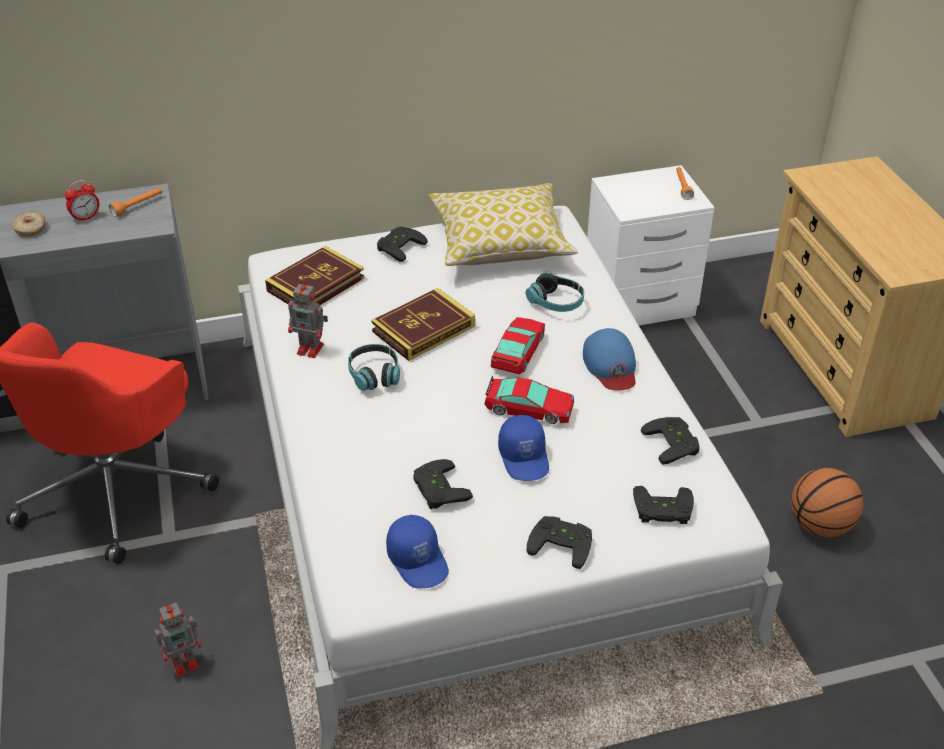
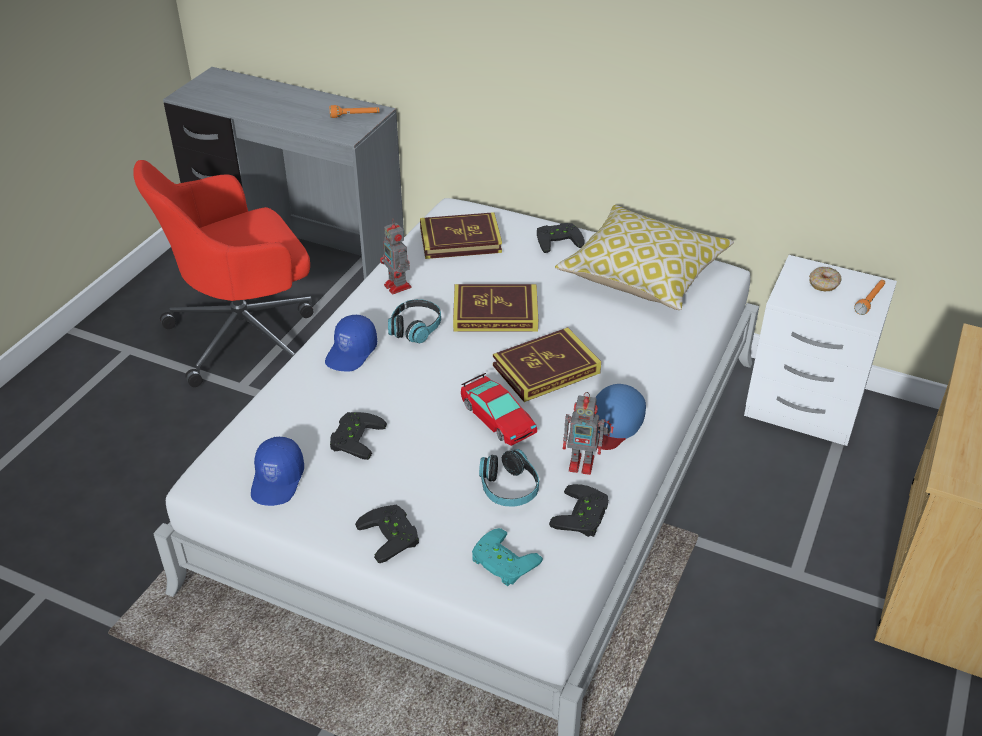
camera: 40 degrees right, 0 degrees up
donut [12,211,46,237] -> donut moved to [809,267,841,291]
alarm clock [65,180,99,223] -> none
toy robot [155,602,201,677] -> toy robot moved to [563,392,608,475]
toy car [491,317,545,374] -> book [493,327,601,402]
blue cap [498,415,549,481] -> blue cap moved to [325,315,377,372]
headphones [526,272,584,312] -> headphones moved to [479,449,539,507]
black game controller [633,486,694,524] -> turquoise game controller [472,528,543,586]
basketball [791,468,863,538] -> none

